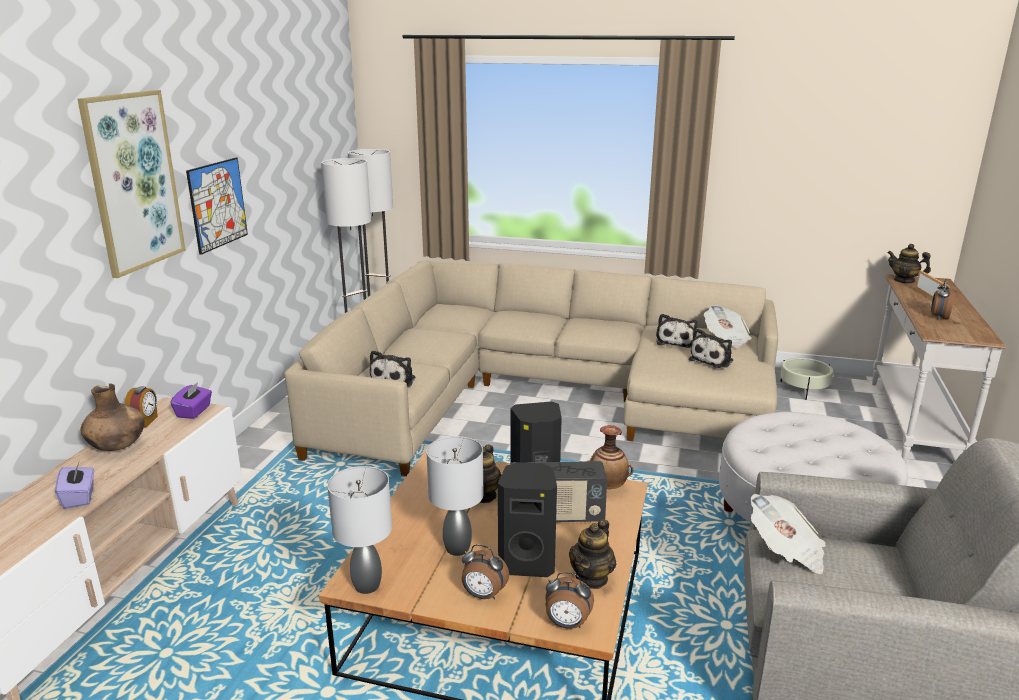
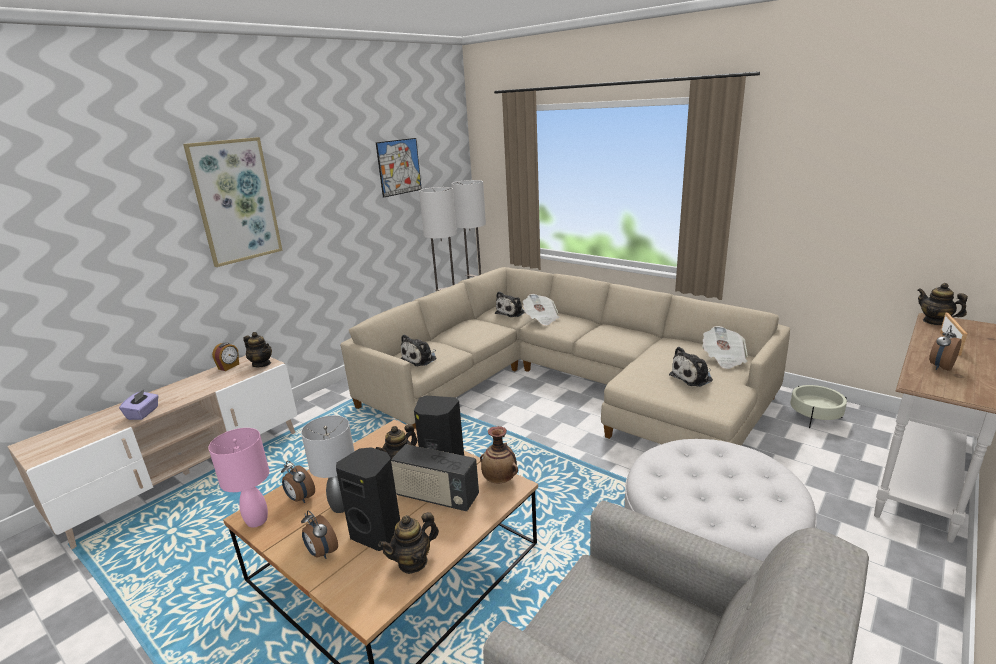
camera: 25 degrees right, 0 degrees up
brown vase [80,383,144,451] -> none
purple tissue box [170,382,212,419] -> teapot [243,332,272,367]
picture [186,157,248,255] -> picture moved to [376,138,422,198]
grey table lamp [327,466,392,594] -> pink table lamp [208,428,269,528]
alarm clock [545,572,594,629] -> alarm clock moved to [281,461,315,503]
plush toy [656,314,697,348] -> plush toy moved to [495,292,525,317]
newspaper [750,494,826,574] -> newspaper moved to [523,294,560,326]

